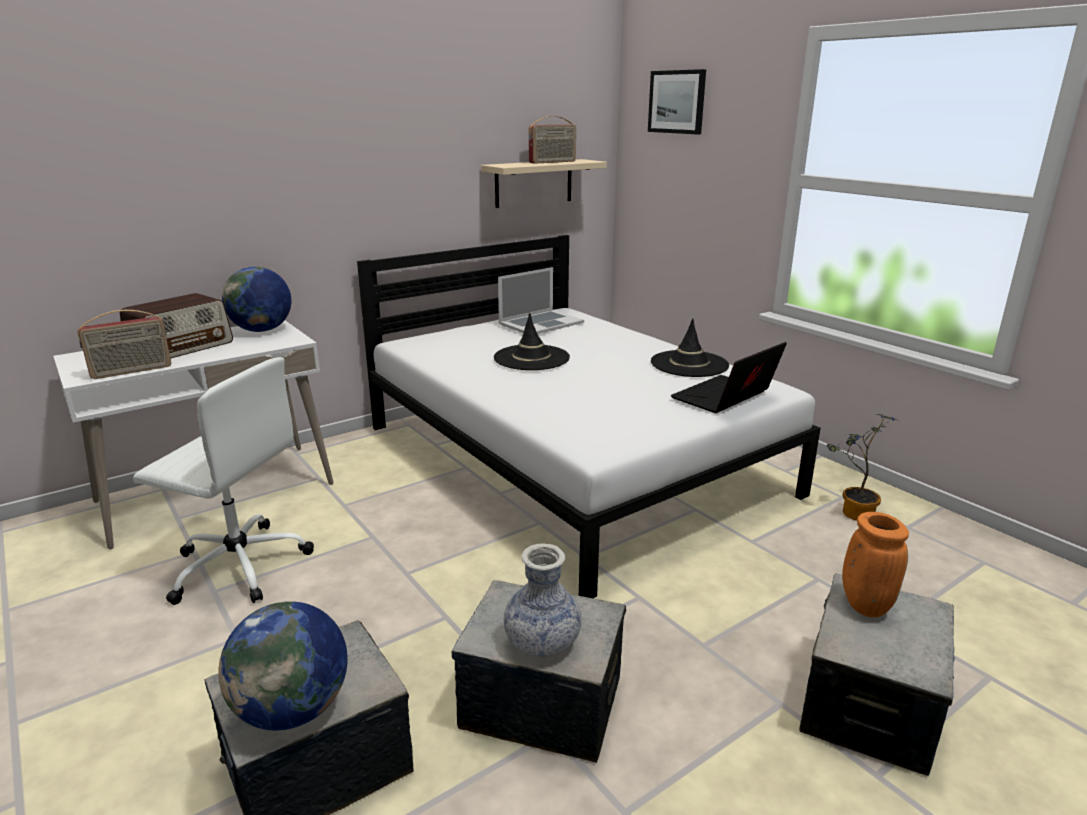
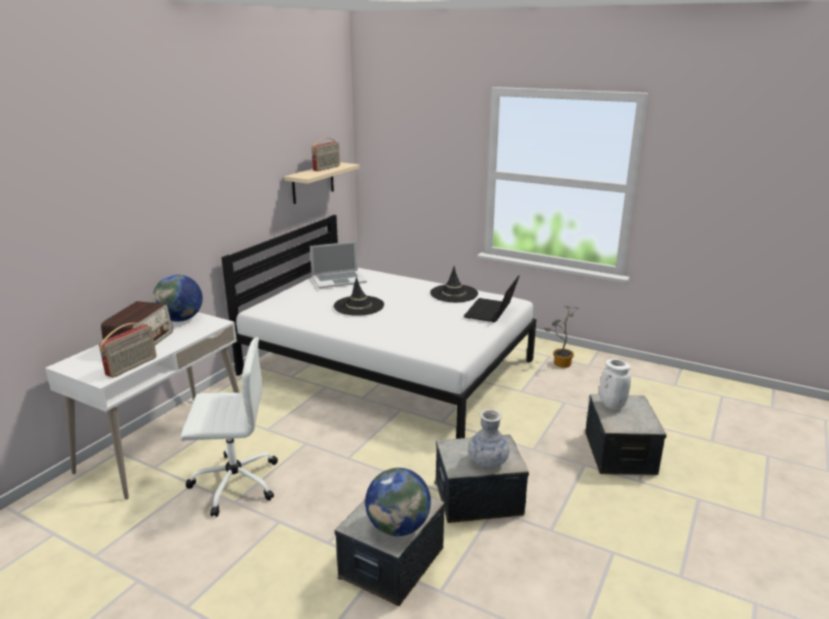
camera: 25 degrees left, 0 degrees up
laptop [498,267,584,334] -> laptop turned 45 degrees clockwise [310,241,367,289]
picture [648,69,706,134] -> none
orange vase [842,512,909,617] -> white vase [599,359,631,410]

